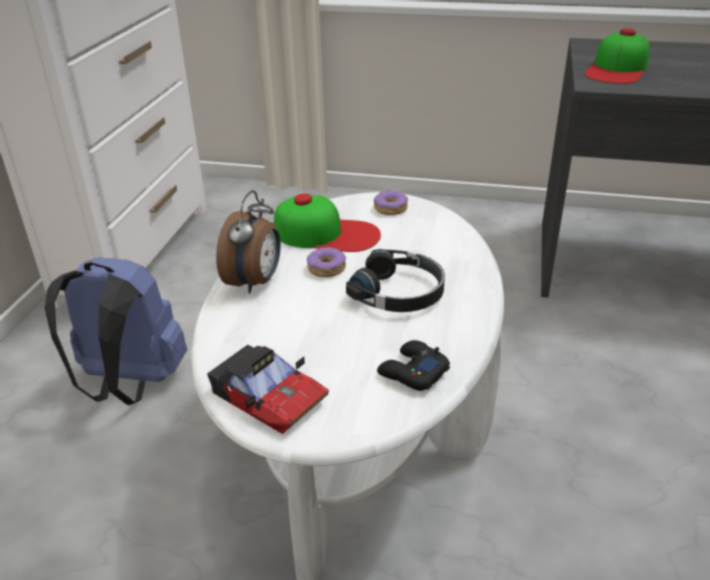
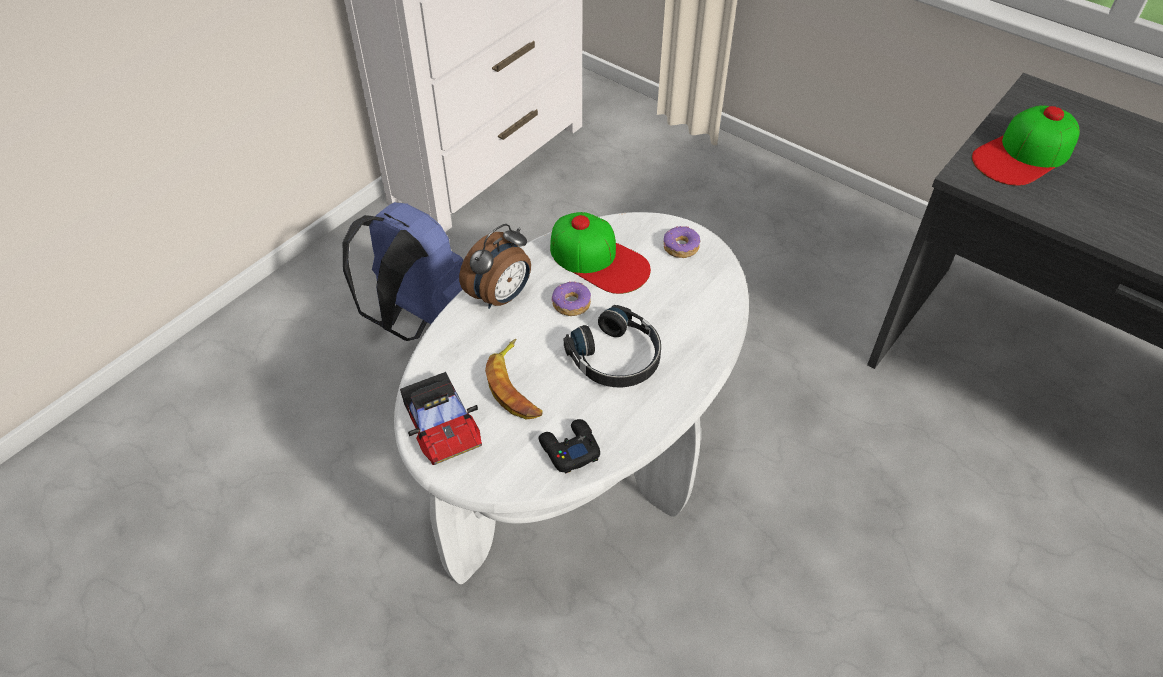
camera: 25 degrees right, 15 degrees up
none -> banana [485,339,543,420]

